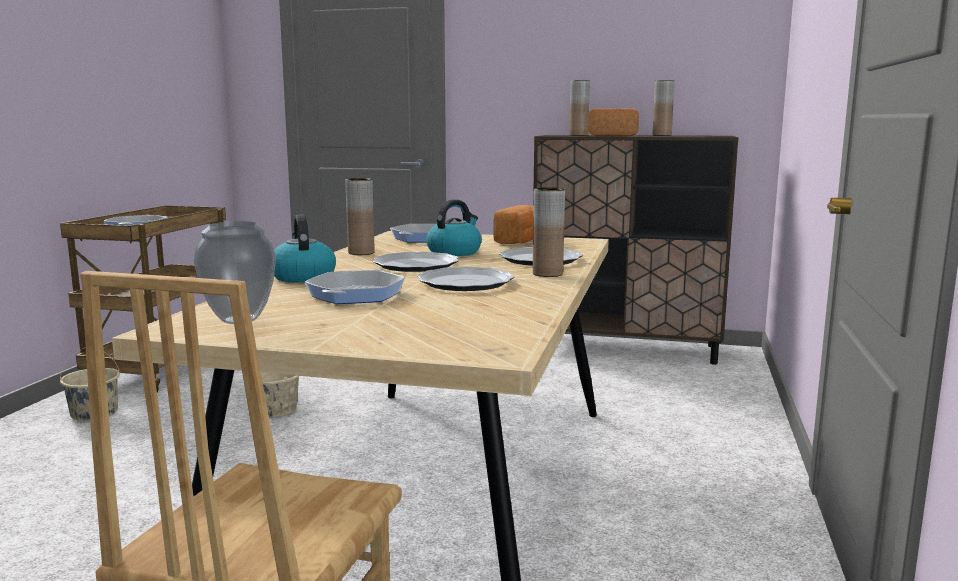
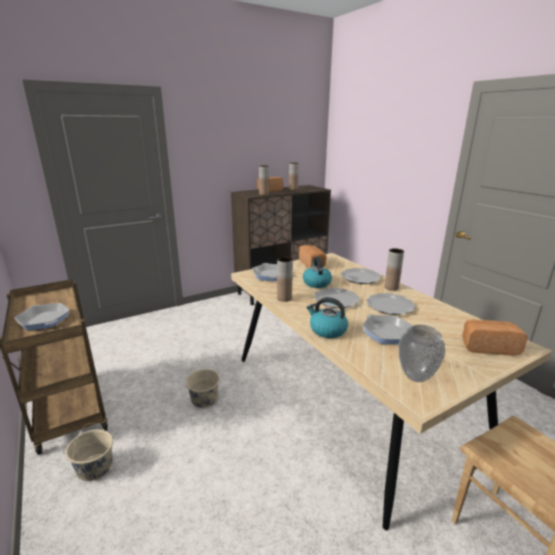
camera: 45 degrees left, 10 degrees up
none -> bread [462,319,527,356]

